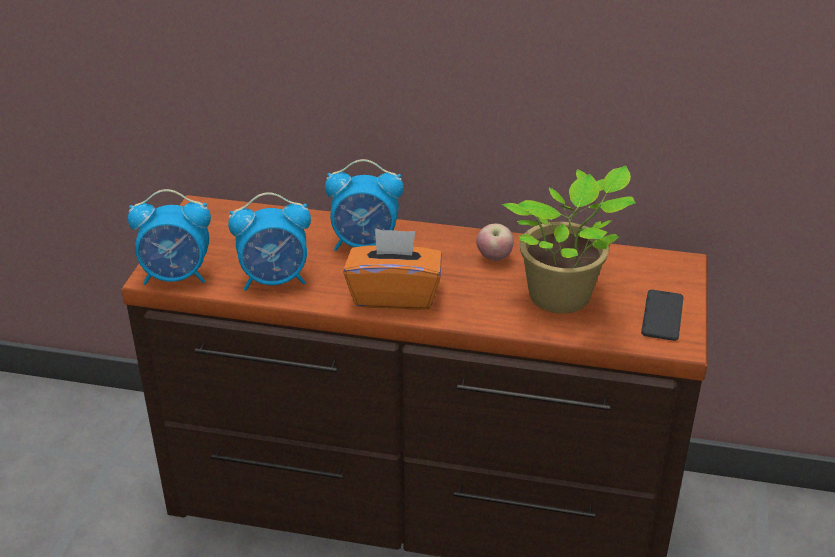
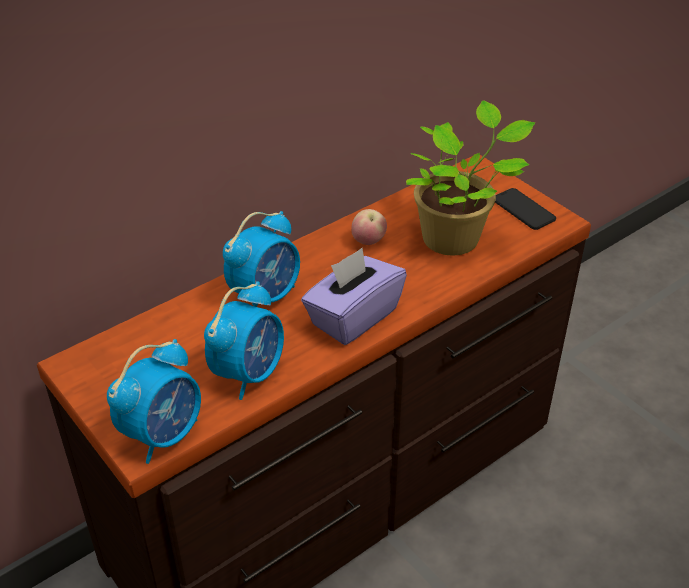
camera: 50 degrees left, 5 degrees up
orange tissue box [344,228,442,310] -> purple tissue box [301,248,407,345]

